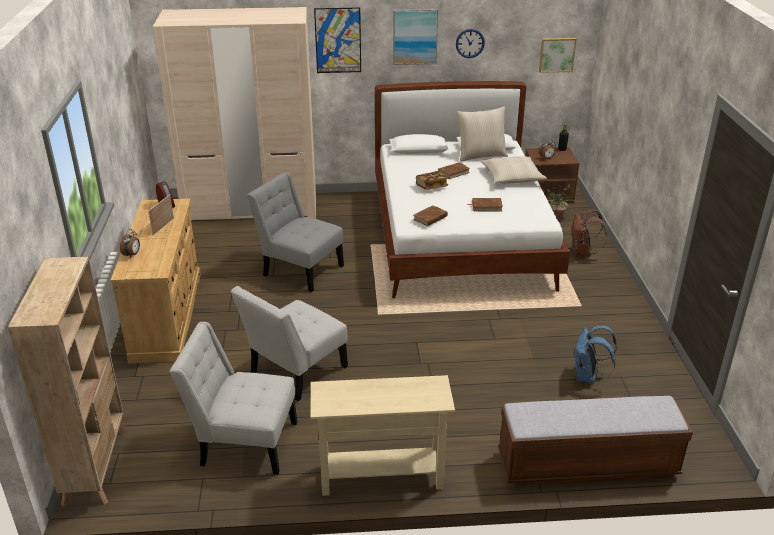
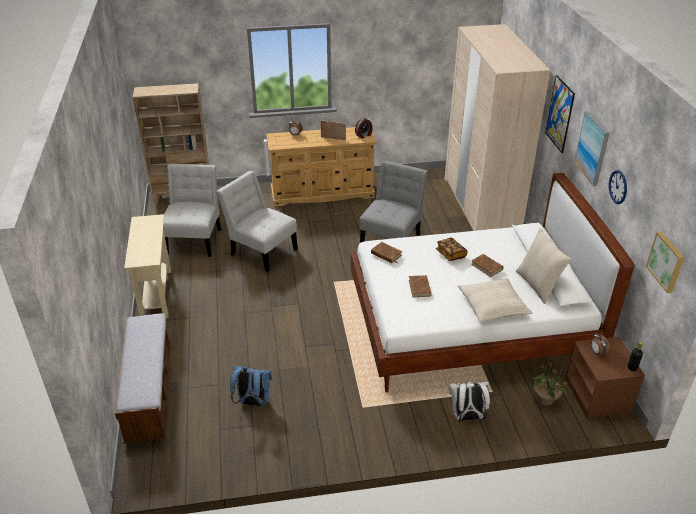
camera: 85 degrees right, 5 degrees up
brown backpack [571,209,608,257] -> white backpack [449,381,490,422]

